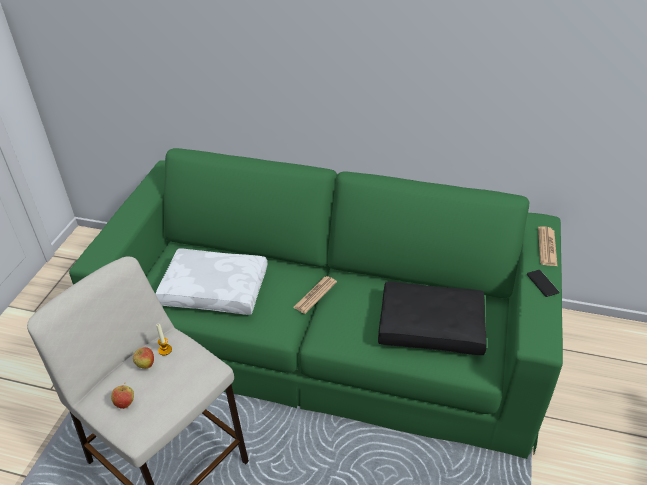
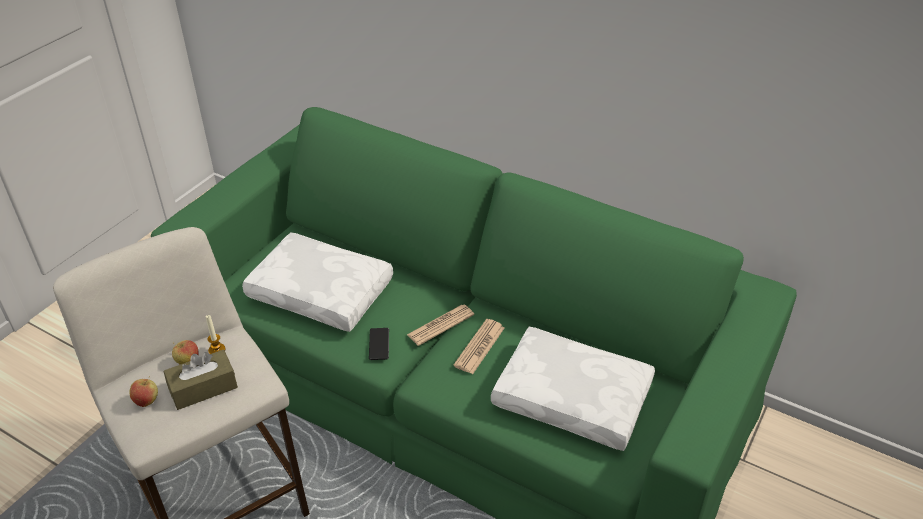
camera: 15 degrees right, 0 degrees up
black pillow [378,281,486,355] -> white pillow [491,327,655,451]
phone [527,270,559,297] -> phone moved to [369,328,389,360]
newspaper [538,226,558,266] -> newspaper moved to [453,319,504,374]
none -> brown tissue box [164,349,238,410]

